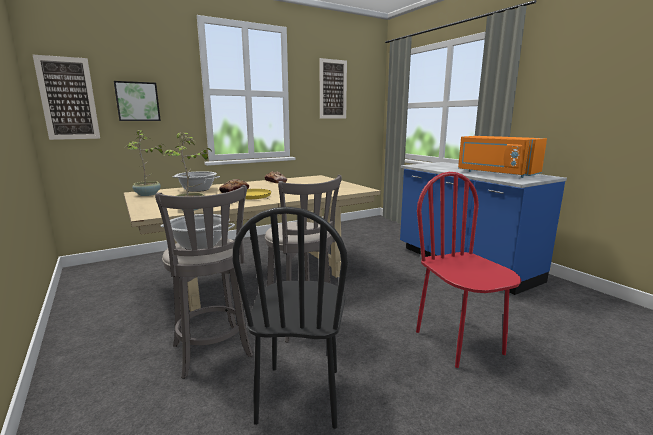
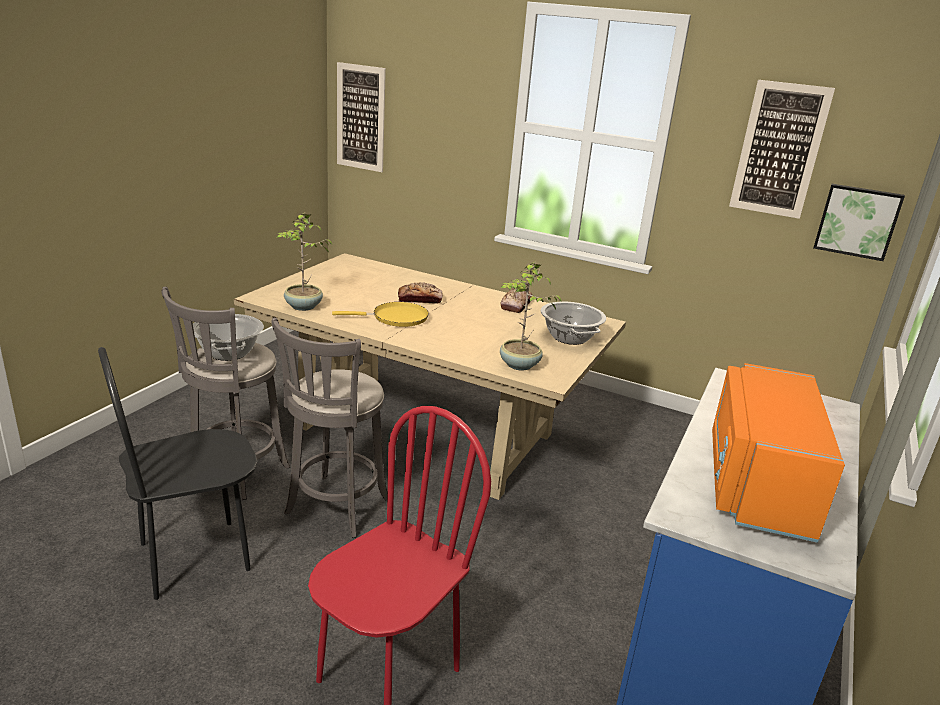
camera: 55 degrees right, 10 degrees up
picture [114,81,161,121] -> picture moved to [813,184,905,261]
potted plant [125,130,165,196] -> potted plant moved to [500,262,561,370]
cooking pot [173,171,220,192] -> cooking pot moved to [541,302,606,345]

